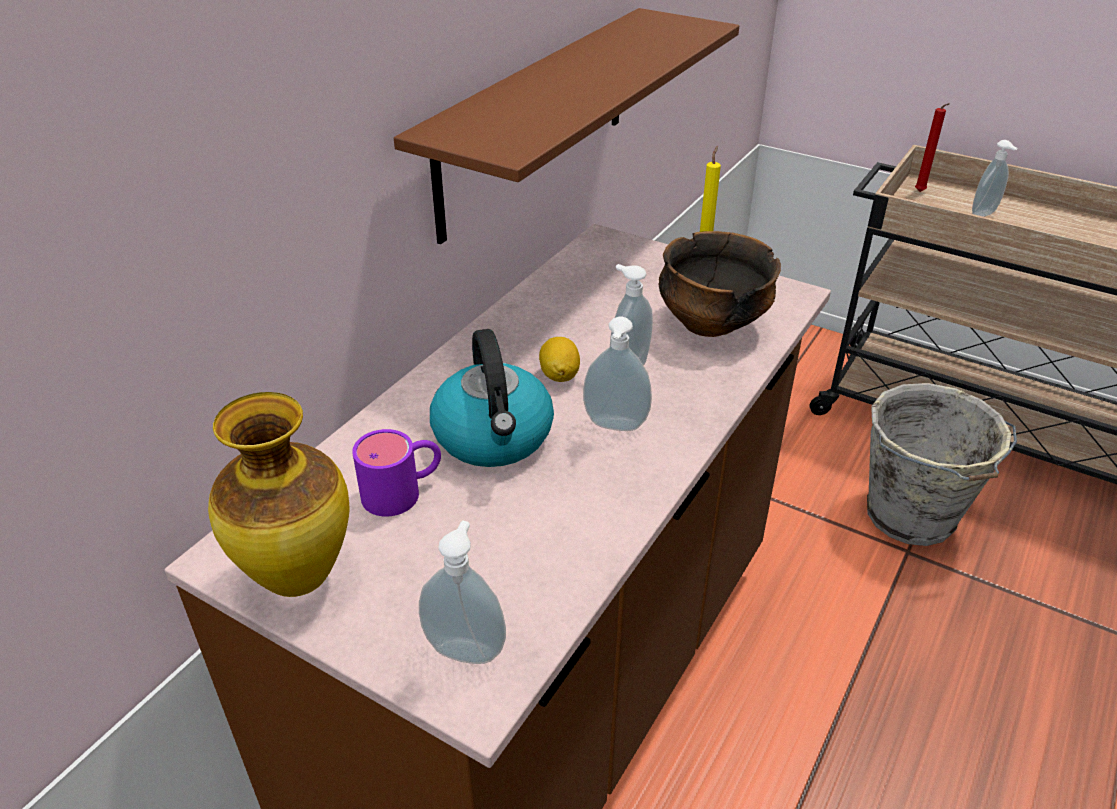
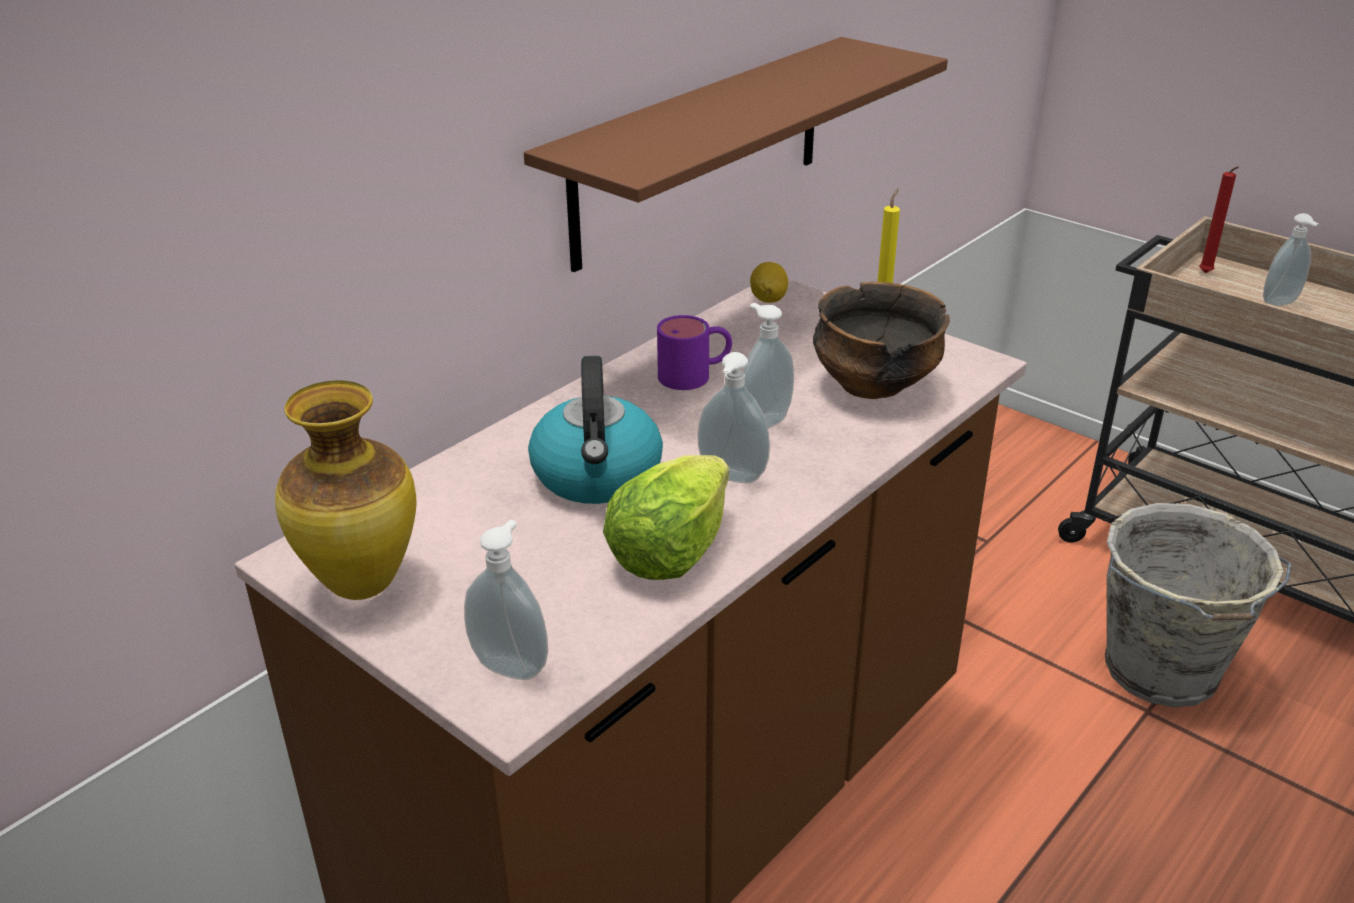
camera: 10 degrees right, 5 degrees down
purple mug [352,429,441,517] -> purple mug moved to [657,315,732,390]
lemon [539,337,580,382] -> lemon moved to [750,262,788,303]
none -> lettuce [603,455,729,580]

